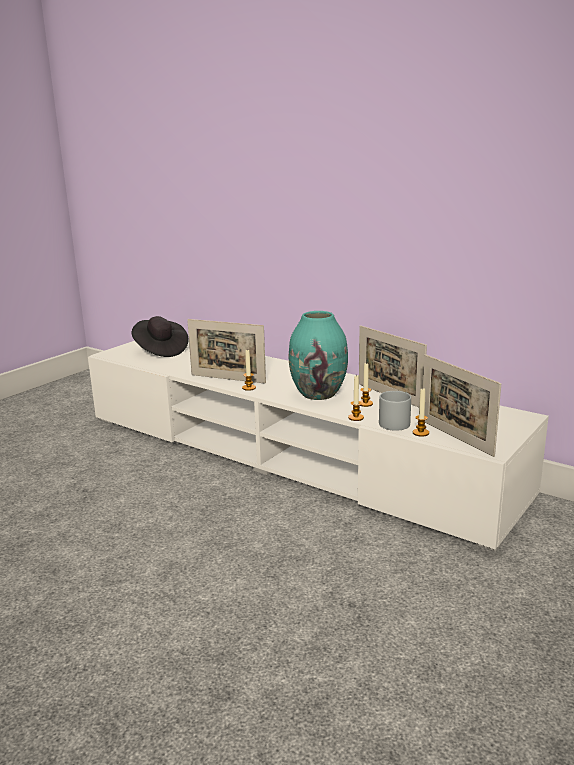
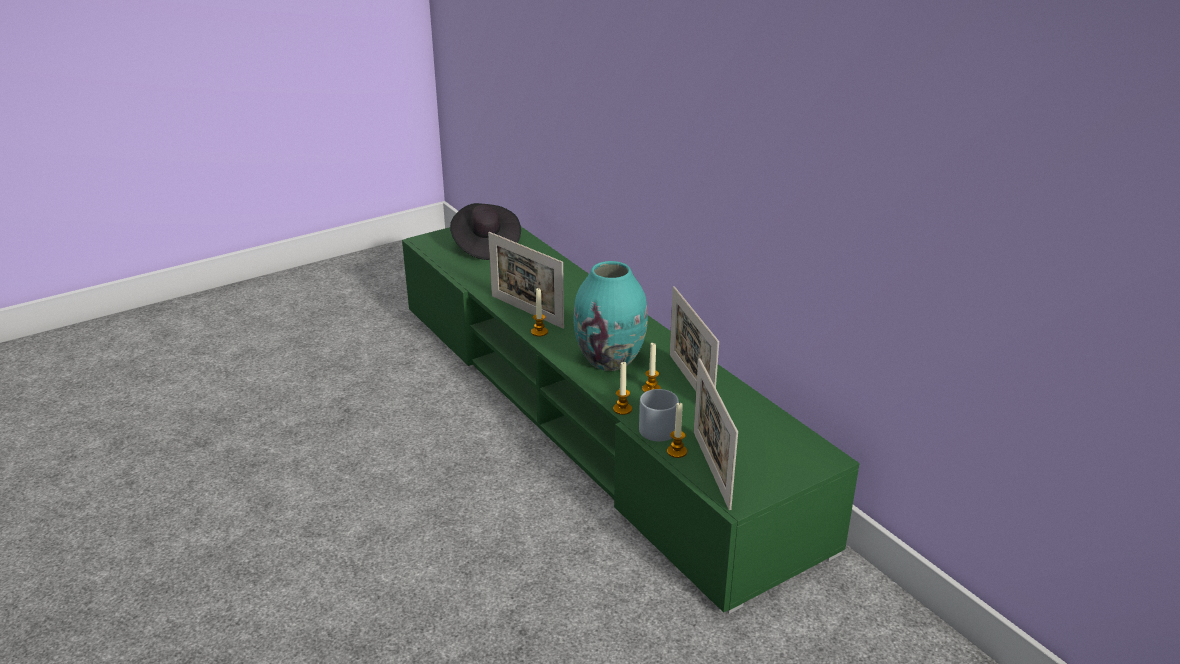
camera: 20 degrees right, 10 degrees up
white tv stand [88,340,549,551] -> green tv stand [402,227,860,614]

